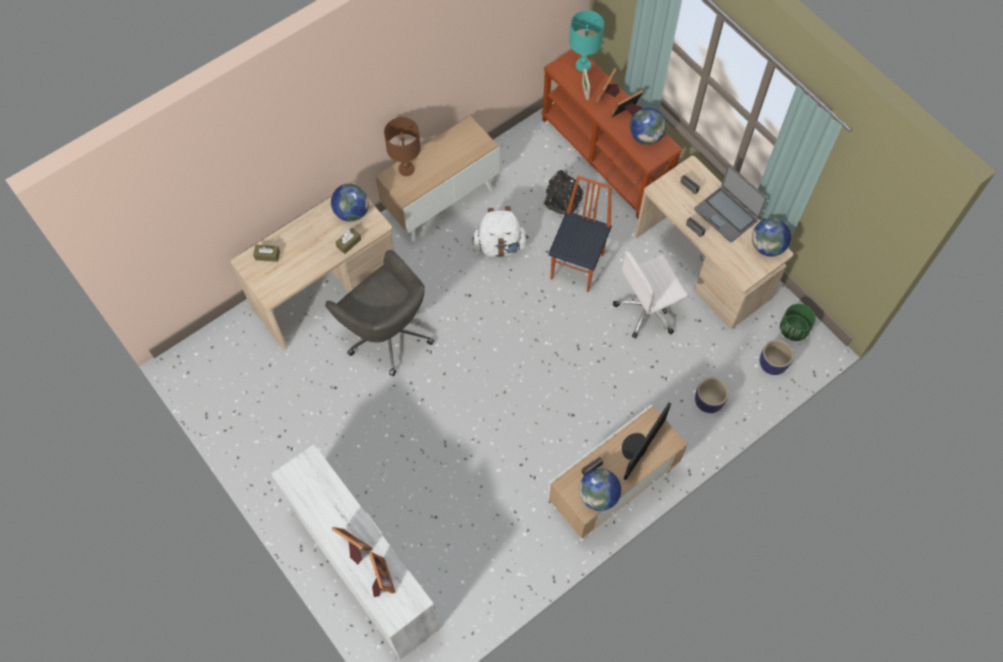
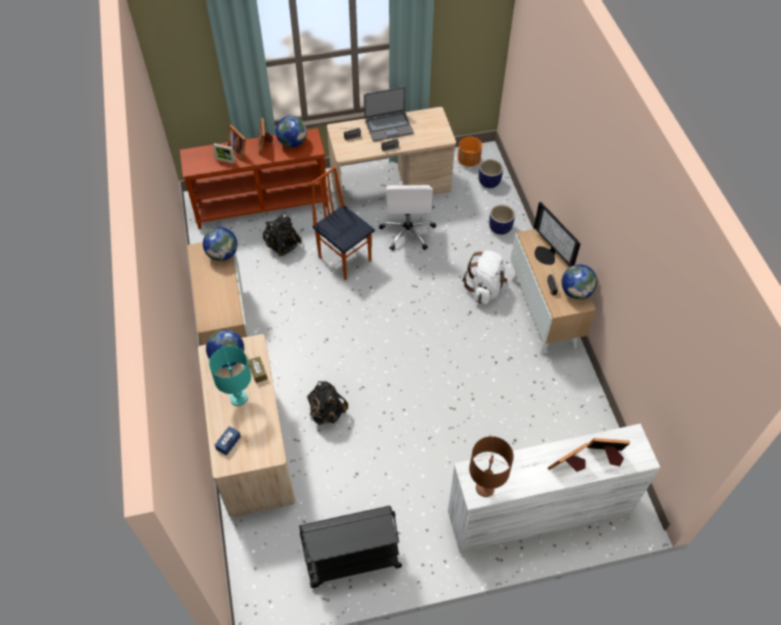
camera: 65 degrees left, 10 degrees down
brown tissue box [253,245,280,262] -> blue tissue box [215,426,241,455]
grey office chair [325,250,434,376] -> black backpack [307,381,348,425]
brown table lamp [384,117,421,176] -> brown table lamp moved to [469,436,514,497]
white backpack [472,206,529,257] -> white backpack moved to [462,251,508,304]
turquoise table lamp [569,10,604,72] -> turquoise table lamp moved to [209,346,251,406]
globe [752,218,791,256] -> globe moved to [203,227,237,261]
green planter [780,304,816,341] -> orange planter [458,137,482,167]
none -> black cart [299,506,402,588]

